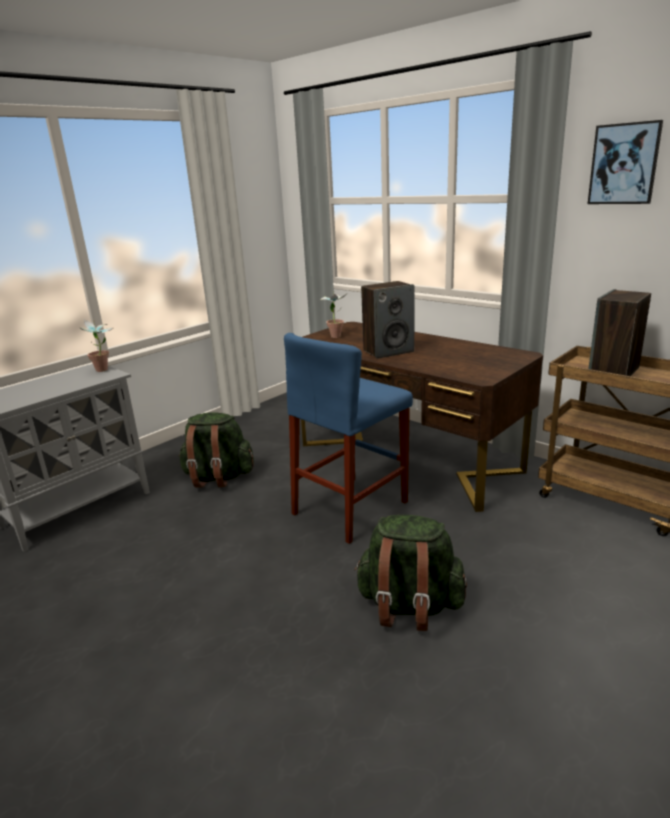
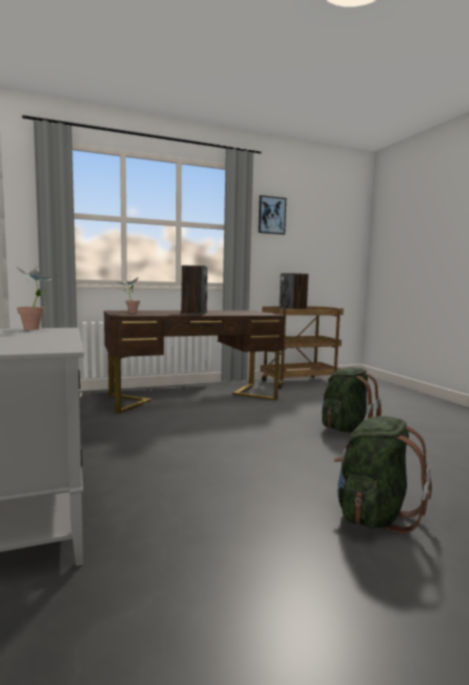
camera: 65 degrees left, 15 degrees down
green backpack [179,412,254,488] -> green backpack moved to [334,416,432,533]
blue stool [284,333,413,544] -> none

